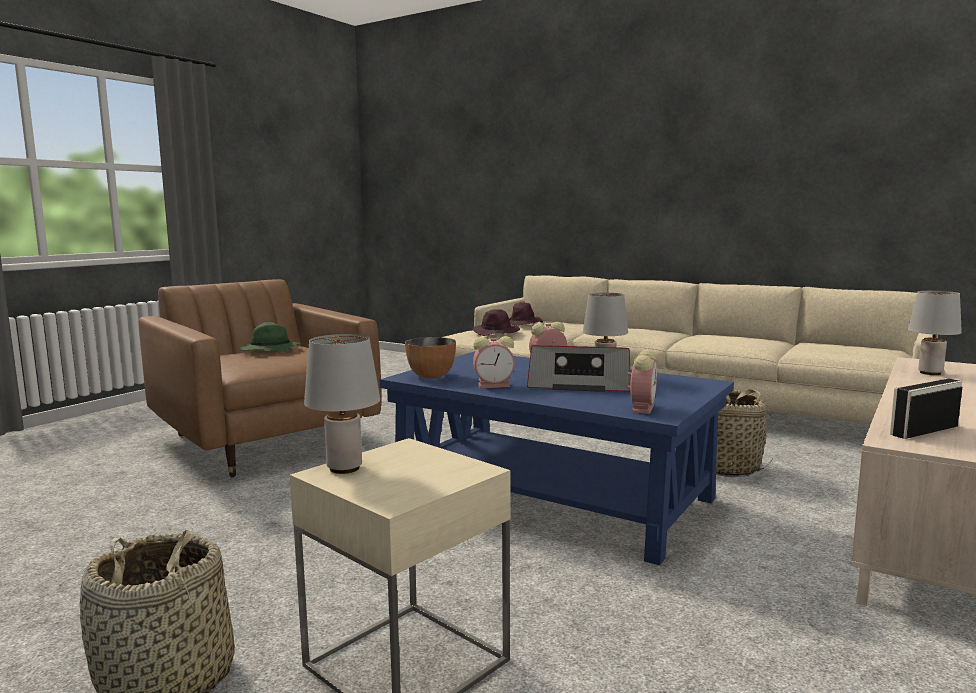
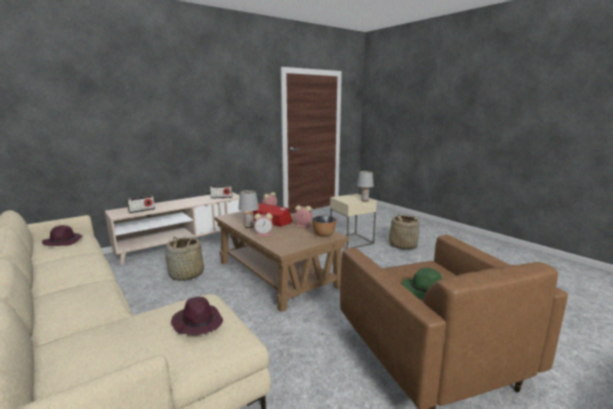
camera: 160 degrees left, 5 degrees up
blue coffee table [380,351,734,566] -> brown coffee table [214,211,349,312]
purple hat [509,302,543,325] -> purple hat moved to [42,225,83,246]
grey table lamp [908,291,962,375] -> radio [127,196,155,213]

